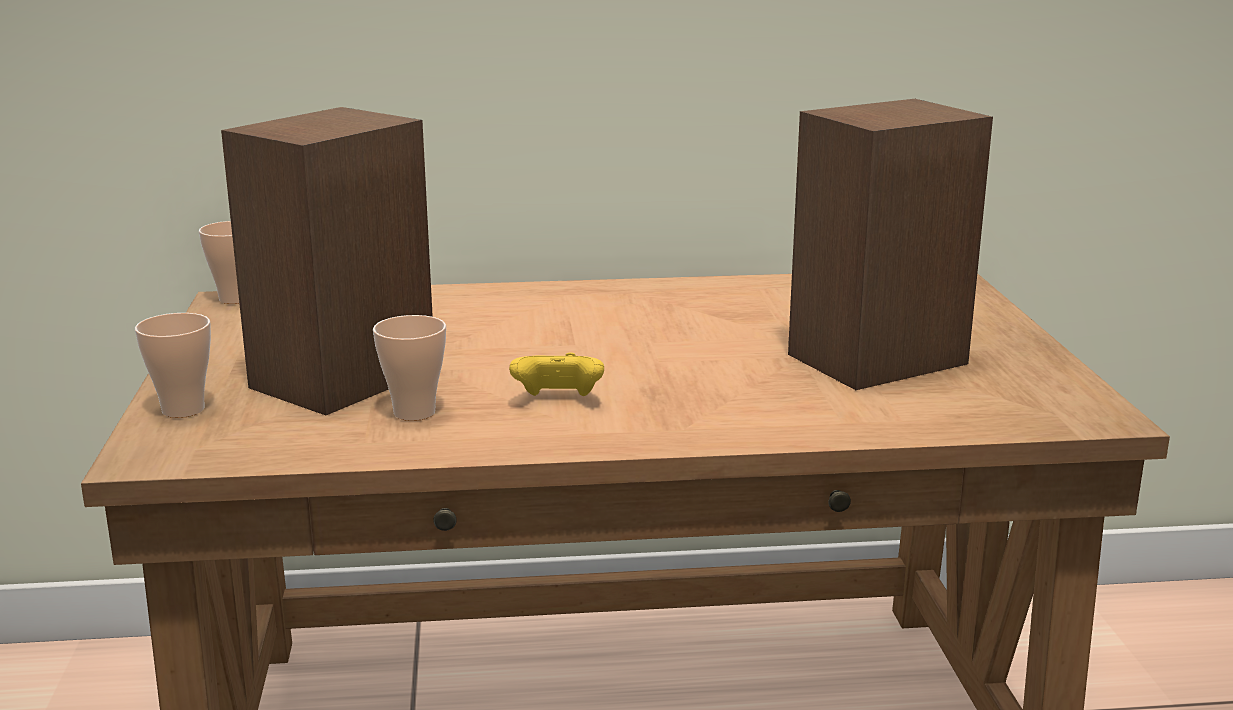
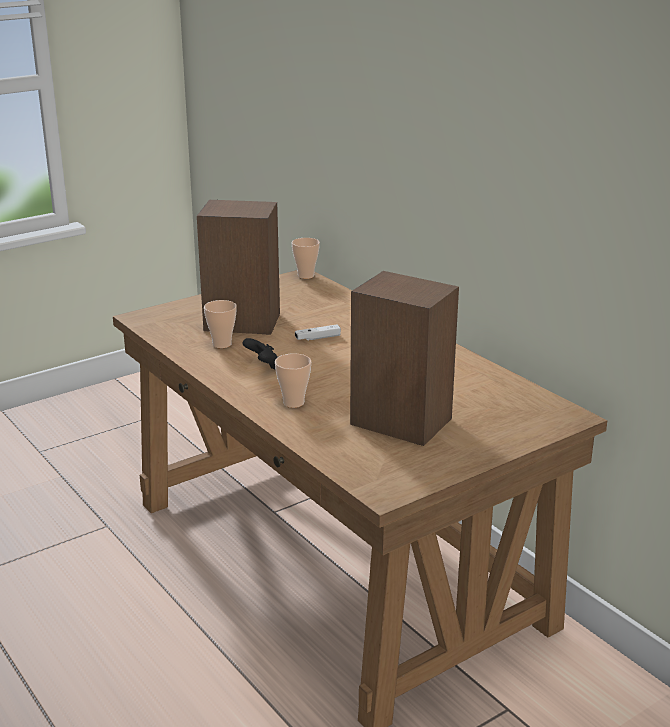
camera: 60 degrees right, 5 degrees up
cup [135,313,211,418] -> cup moved to [275,353,311,408]
yellow game controller [509,352,604,396] -> black game controller [243,338,278,369]
none -> white game controller [295,324,341,341]

